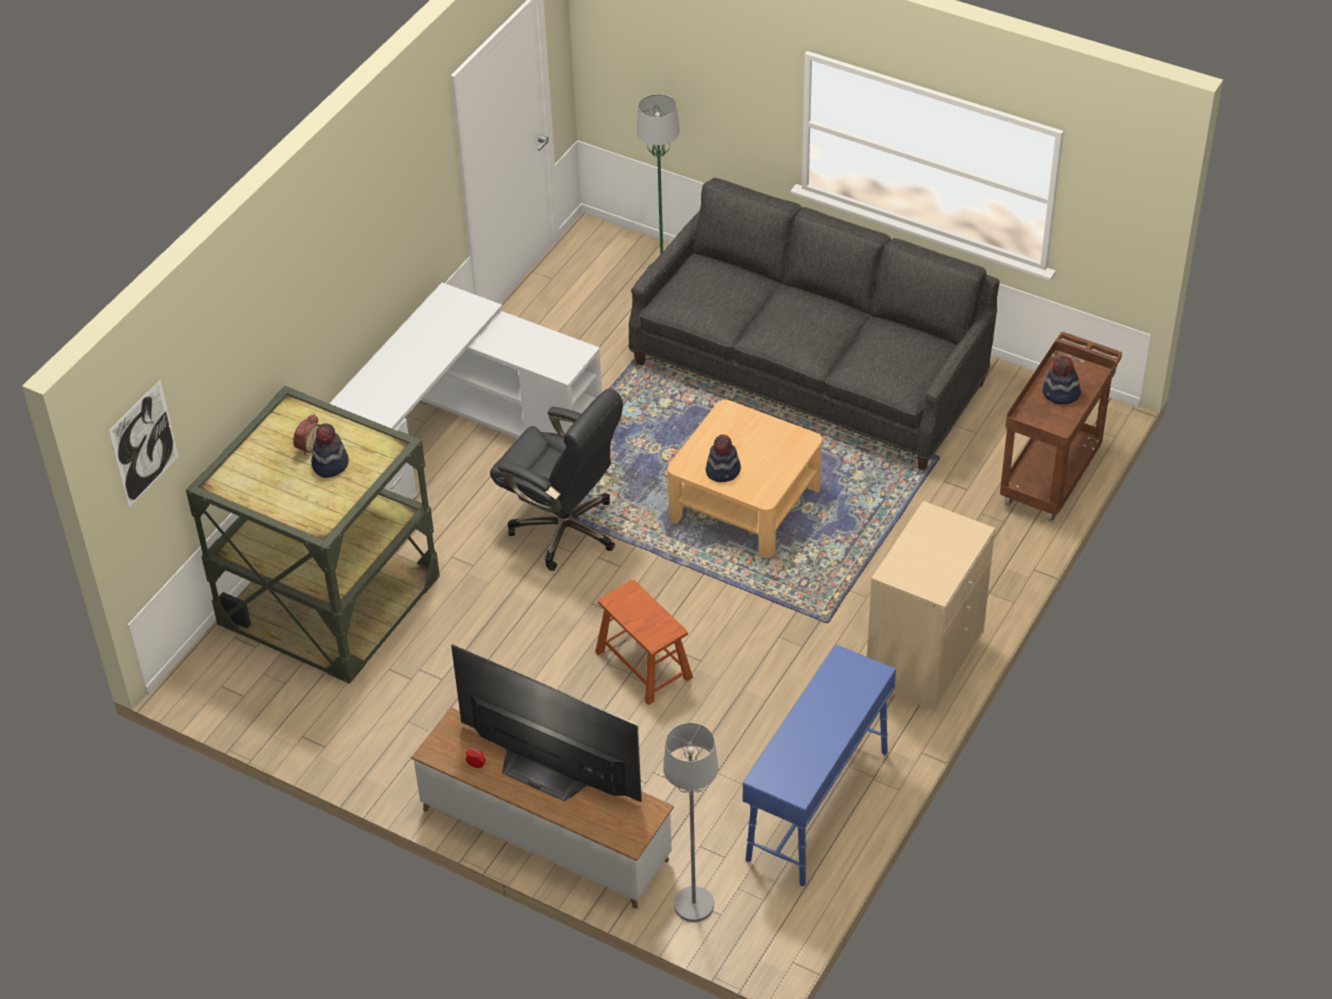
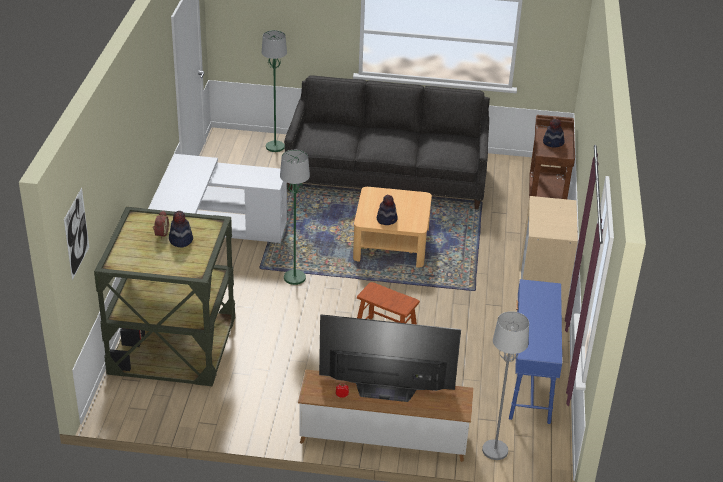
camera: 25 degrees left, 10 degrees down
black office chair [490,389,623,571] -> green floor lamp [280,150,310,285]

